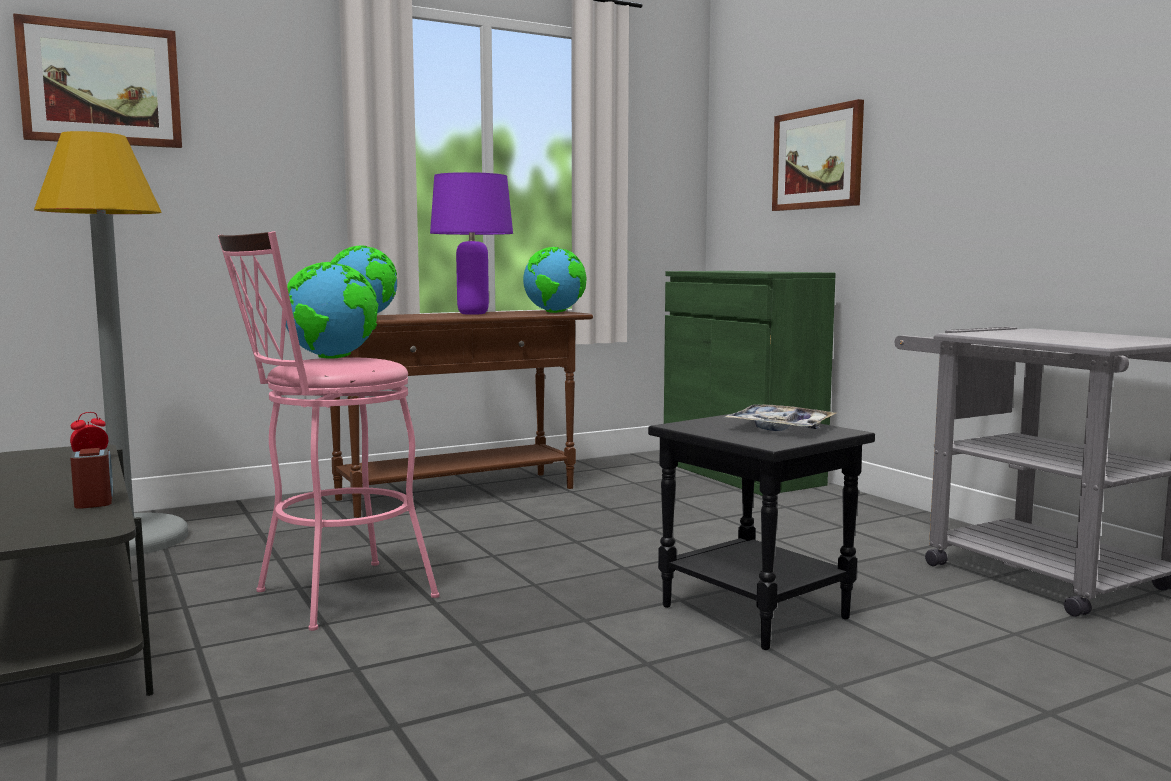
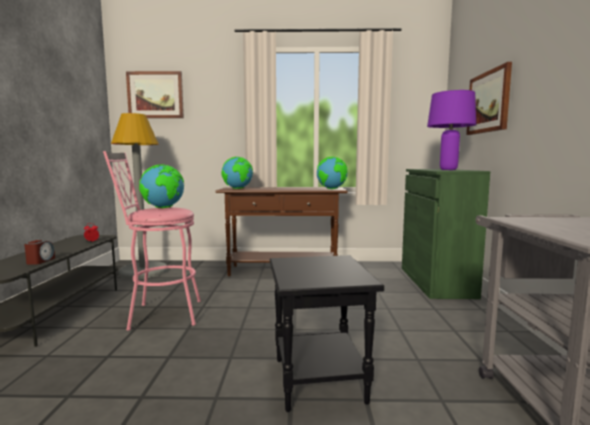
camera: 30 degrees right, 0 degrees up
purple table lamp [430,172,513,315] -> purple table lamp moved to [427,90,476,170]
tray [725,404,836,431] -> none

